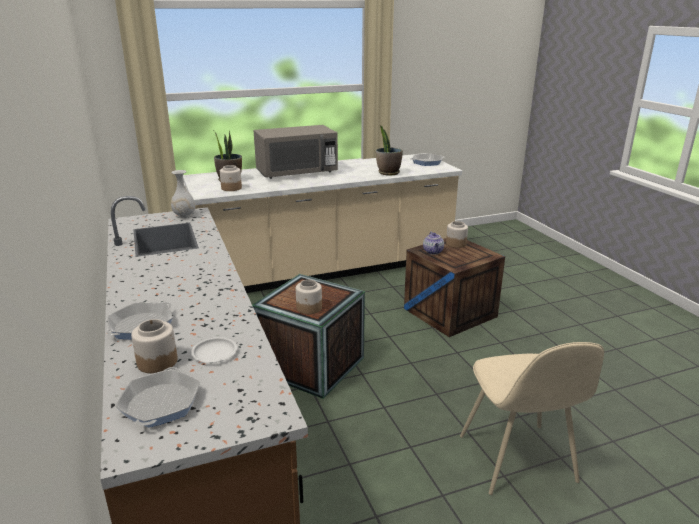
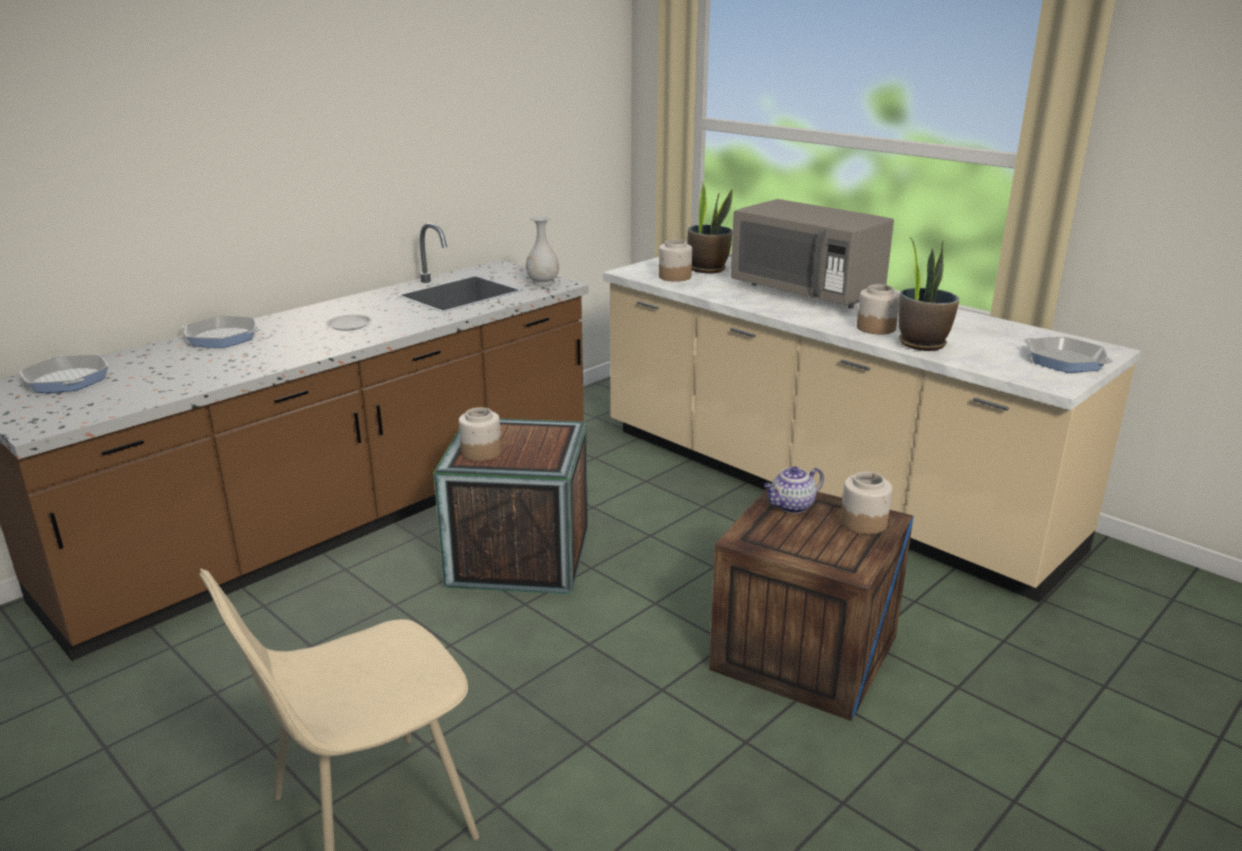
camera: 65 degrees right, 0 degrees up
frying pan [115,367,200,427] -> frying pan turned 105 degrees counterclockwise [20,355,108,393]
jar [131,319,178,373] -> jar moved to [857,284,900,334]
white plate [191,337,237,363] -> white plate moved to [326,315,372,331]

